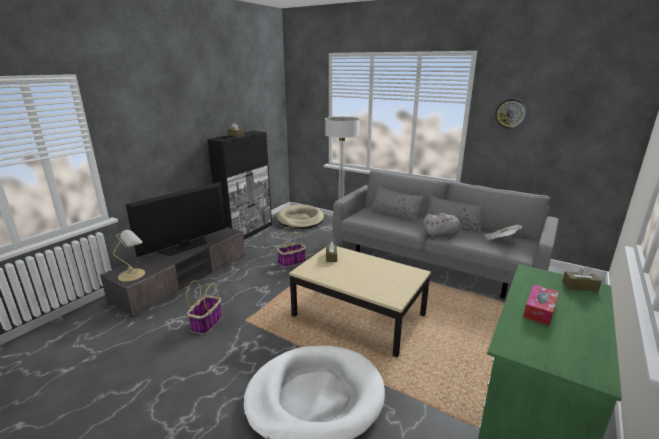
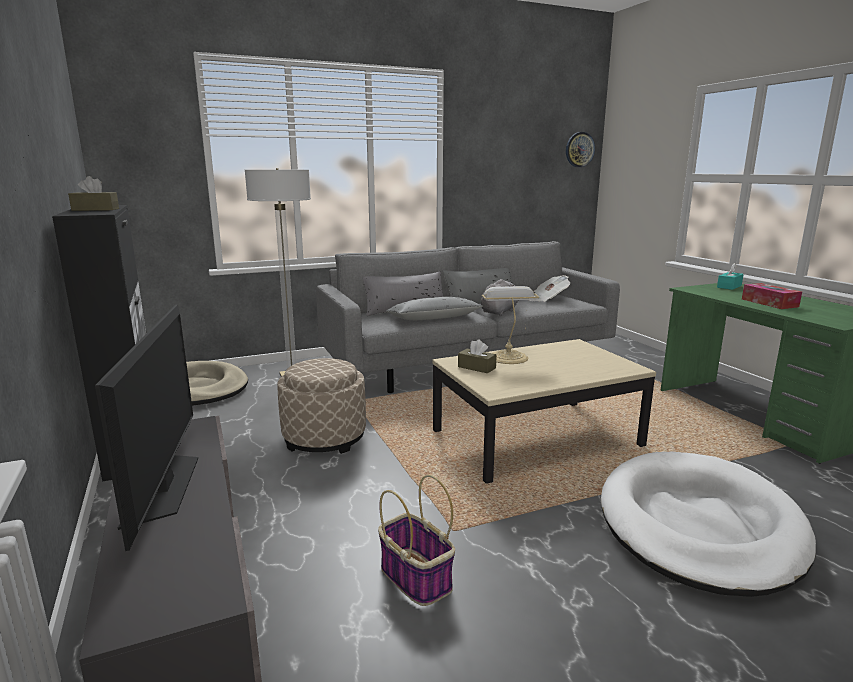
camera: 55 degrees left, 5 degrees down
table lamp [113,230,145,282] -> table lamp moved to [482,286,539,364]
basket [277,227,306,267] -> beige ottoman [277,358,366,454]
wall clock [495,99,527,129] -> wall clock moved to [566,132,595,167]
brown tissue box [562,266,602,292] -> turquoise tissue box [717,263,744,290]
none -> grey pillow [386,297,483,320]

